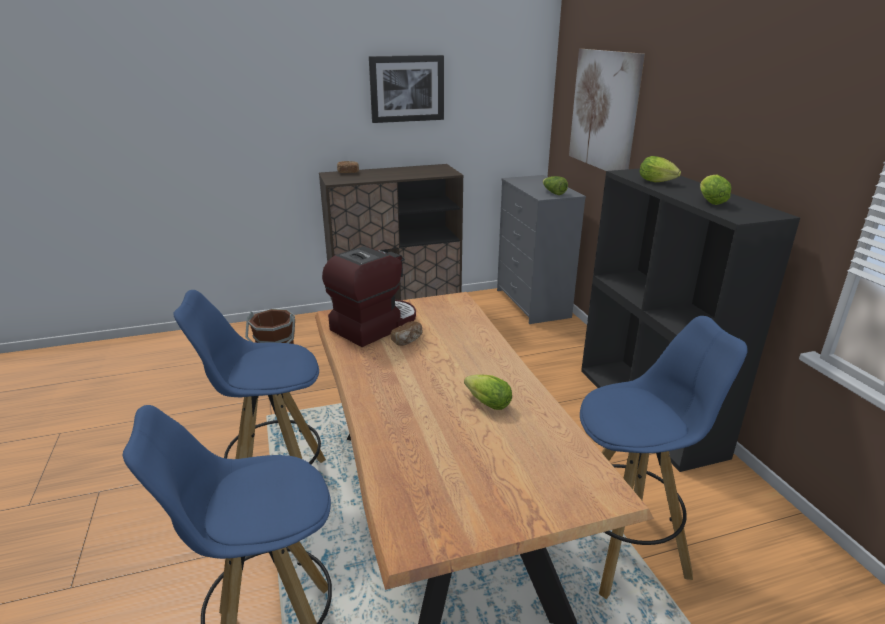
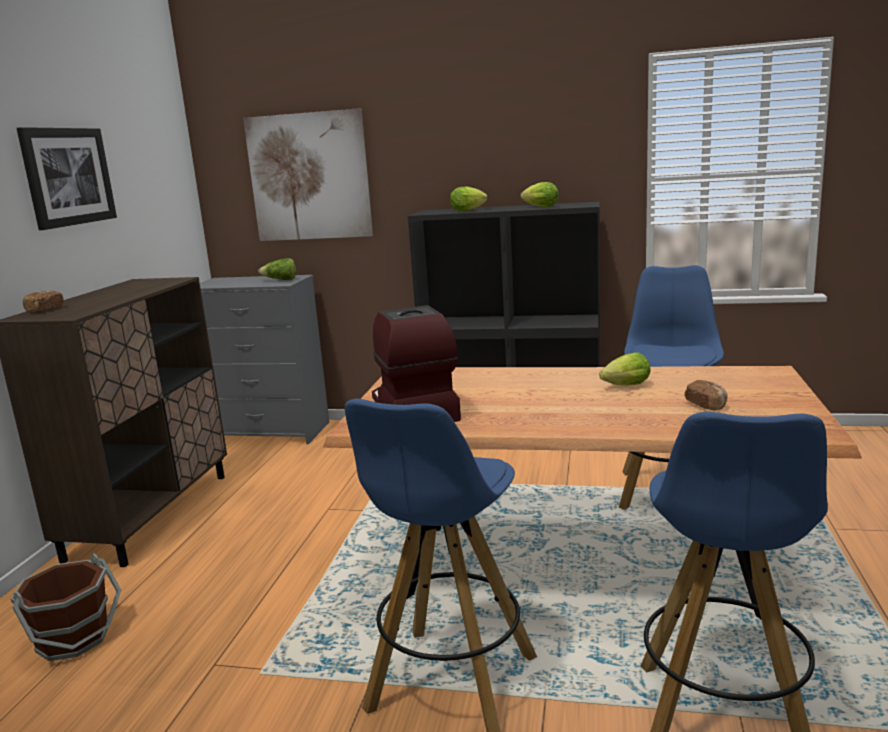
camera: 60 degrees left, 10 degrees down
bread [391,321,422,346] -> bread moved to [684,380,728,410]

